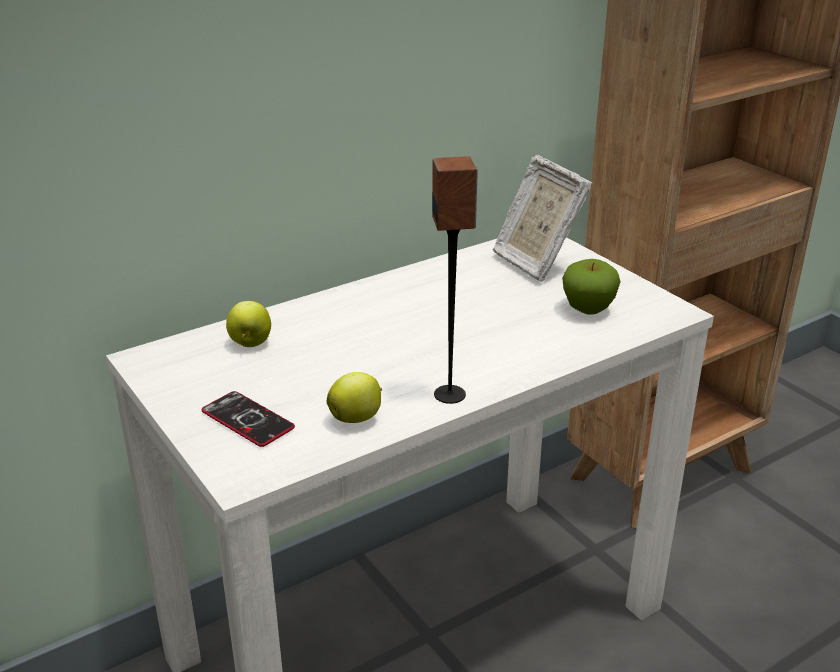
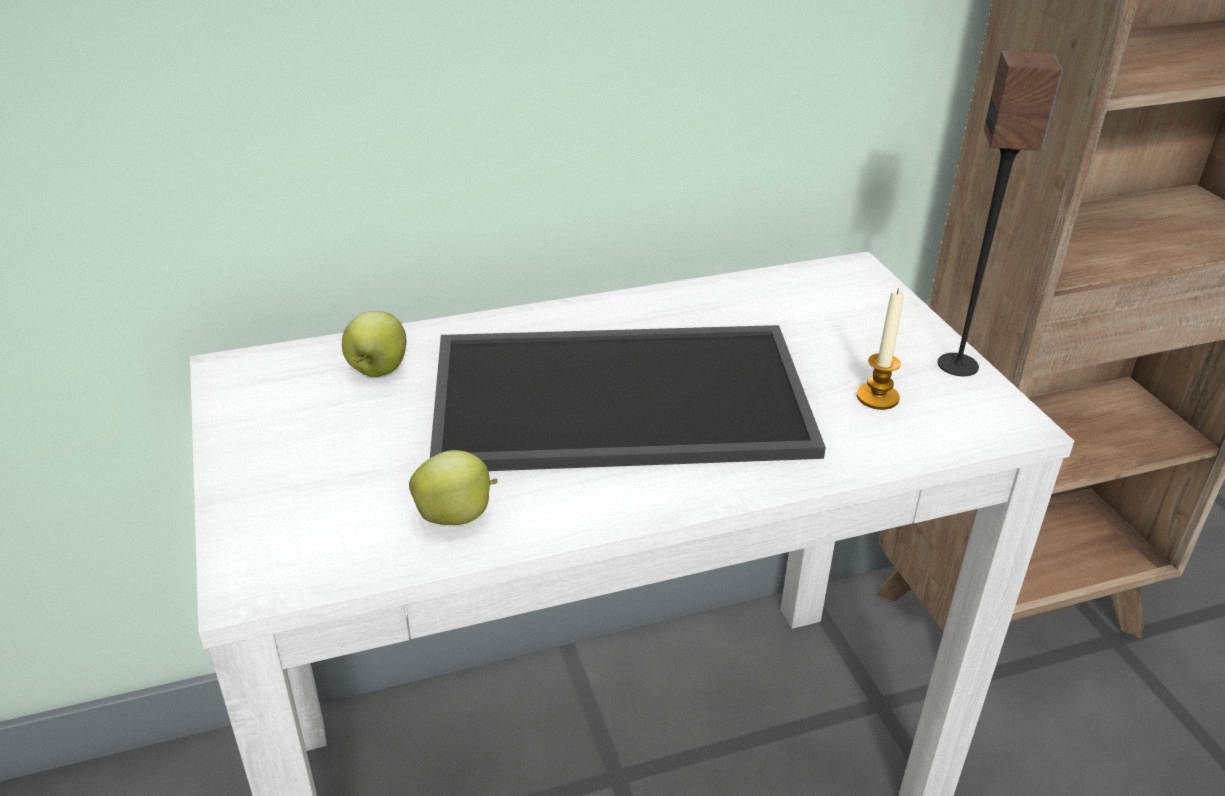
camera: 15 degrees right, 5 degrees up
phone [202,391,295,447] -> none
speaker [432,156,478,404] -> speaker moved to [938,51,1063,376]
picture frame [493,155,592,282] -> none
apple [562,259,621,315] -> candle [857,289,904,410]
none -> tray [430,325,826,471]

